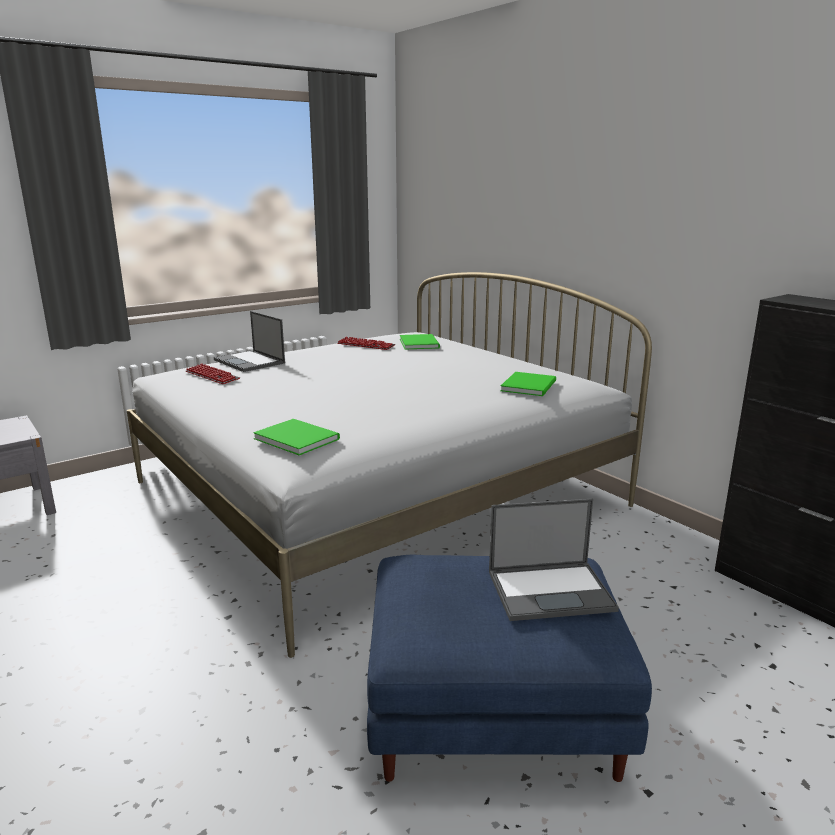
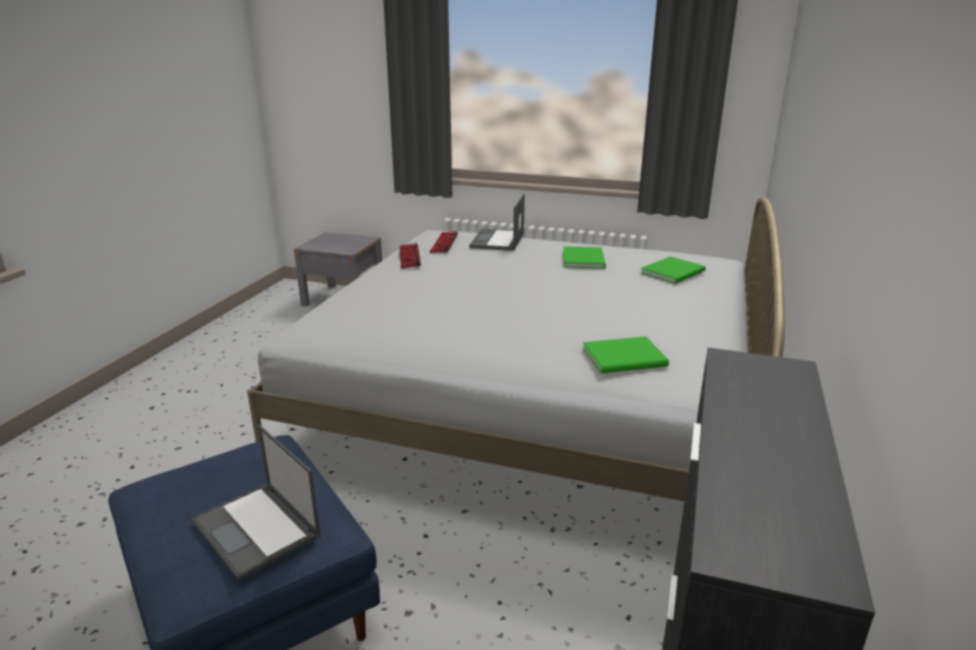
camera: 55 degrees right, 5 degrees up
green book [253,419,340,455] -> green book moved to [563,246,606,268]
keyboard [337,337,395,350] -> keyboard moved to [400,243,421,268]

